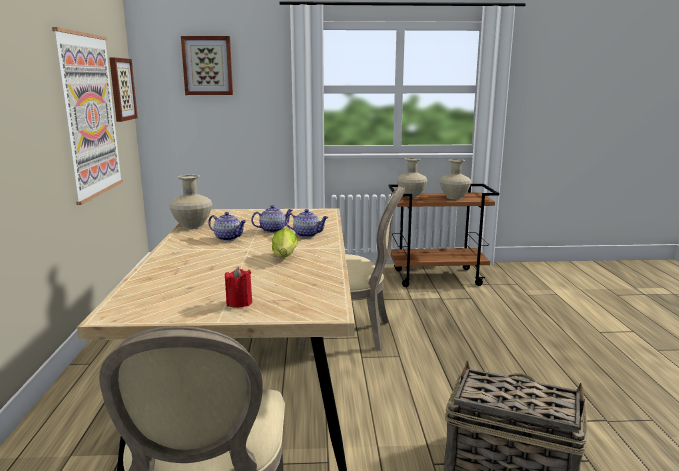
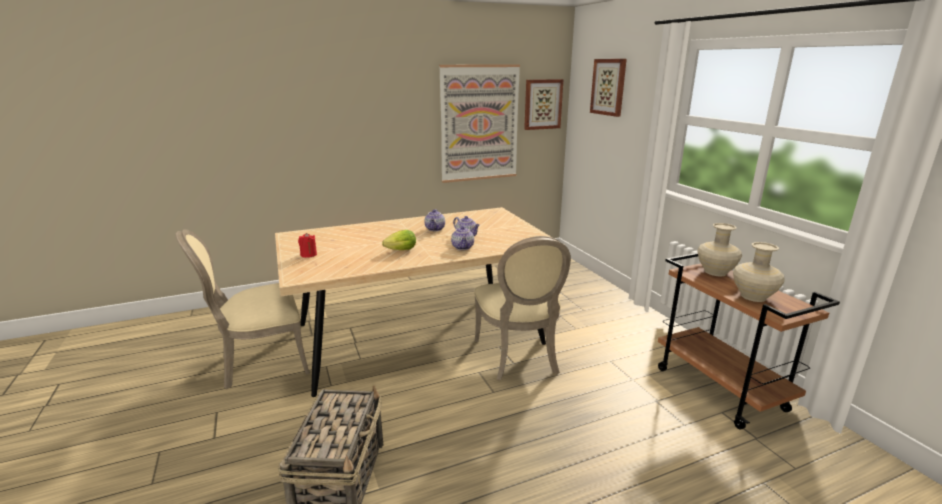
camera: 70 degrees right, 5 degrees up
beige vase [169,175,212,229] -> none

